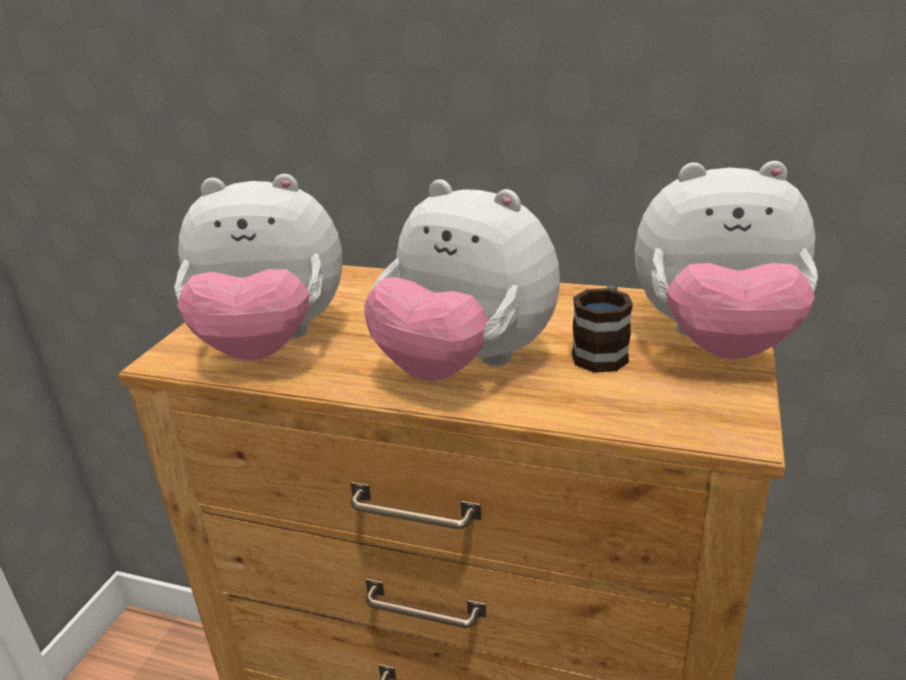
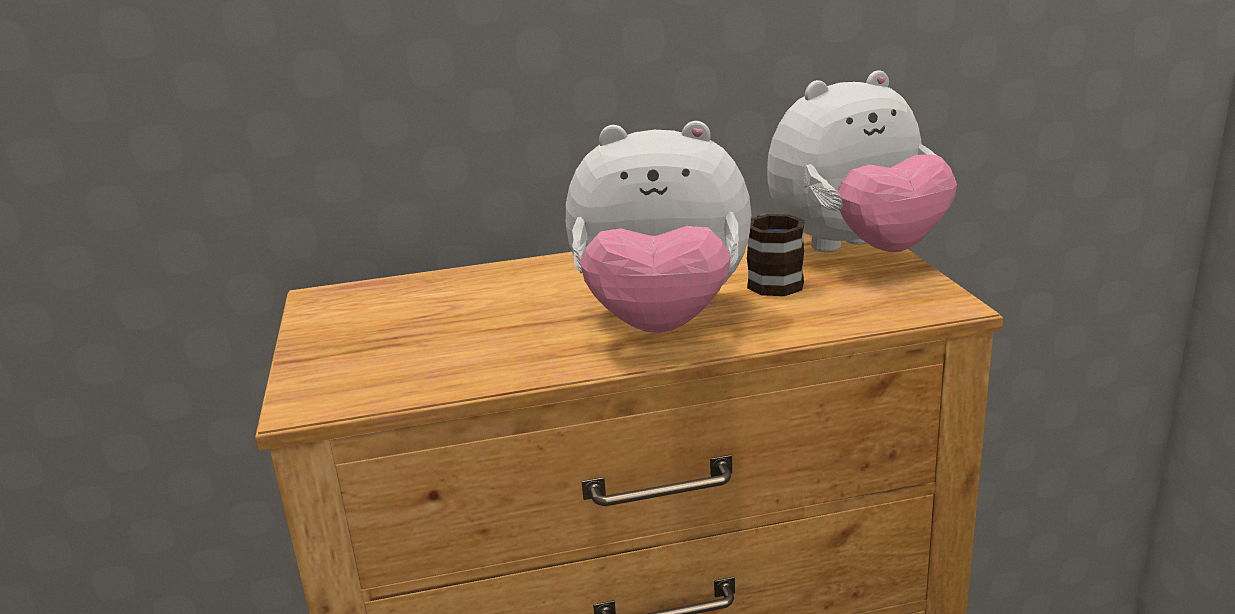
camera: 30 degrees left, 5 degrees down
plush toy [174,174,342,361] -> none

